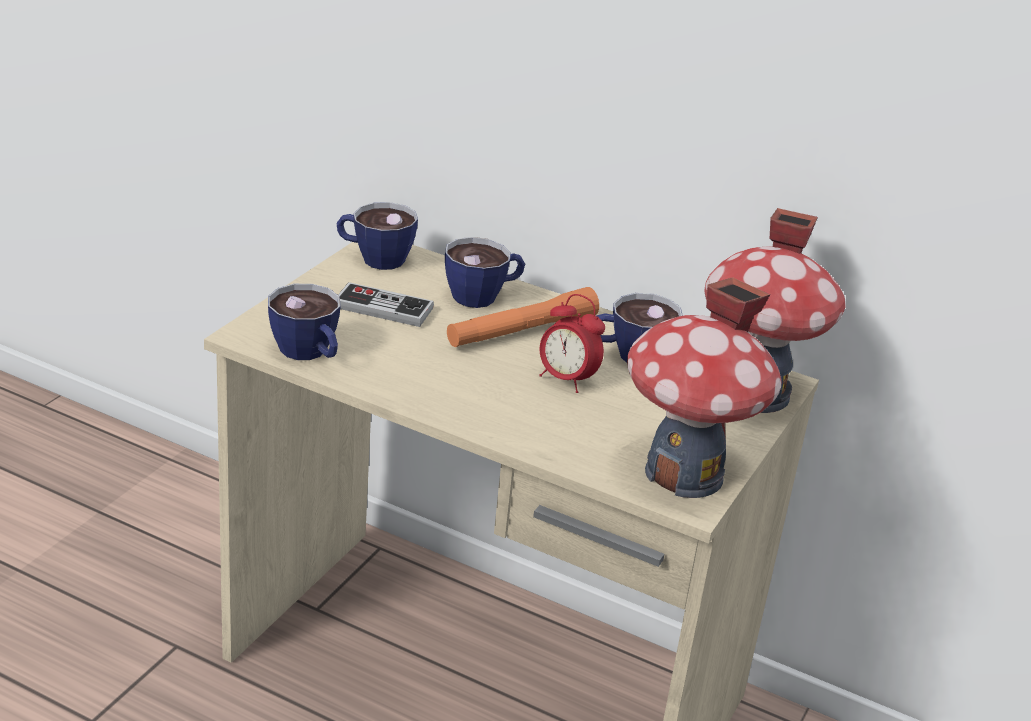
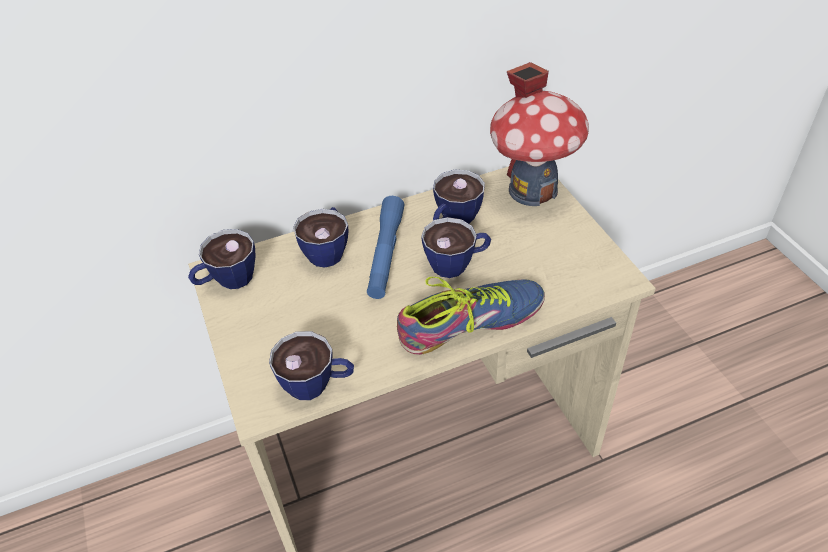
camera: 45 degrees left, 15 degrees up
game controller [338,282,434,327] -> none
orange flashlight [447,287,599,347] -> blue flashlight [367,196,404,299]
alarm clock [539,294,605,393] -> cup [421,217,491,278]
toy house [627,277,782,498] -> none
none -> shoe [397,277,545,355]

